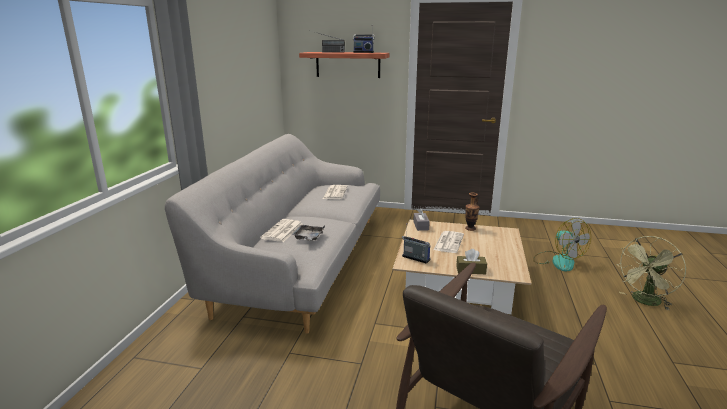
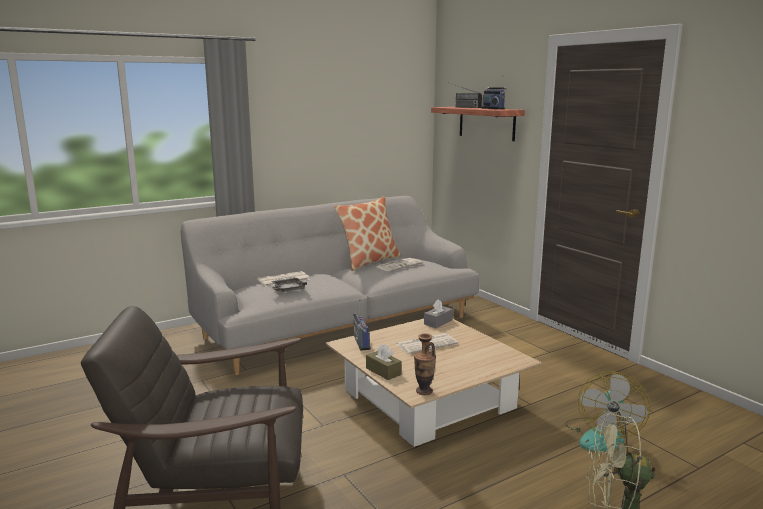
camera: 45 degrees right, 5 degrees down
vase [465,193,479,231] -> vase moved to [414,333,436,395]
none -> pillow [334,196,401,271]

